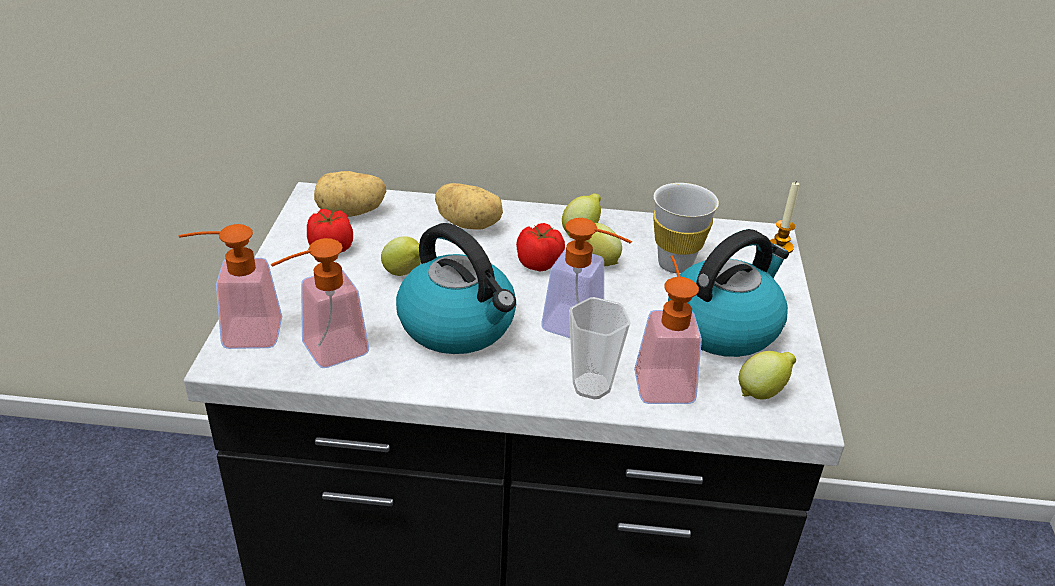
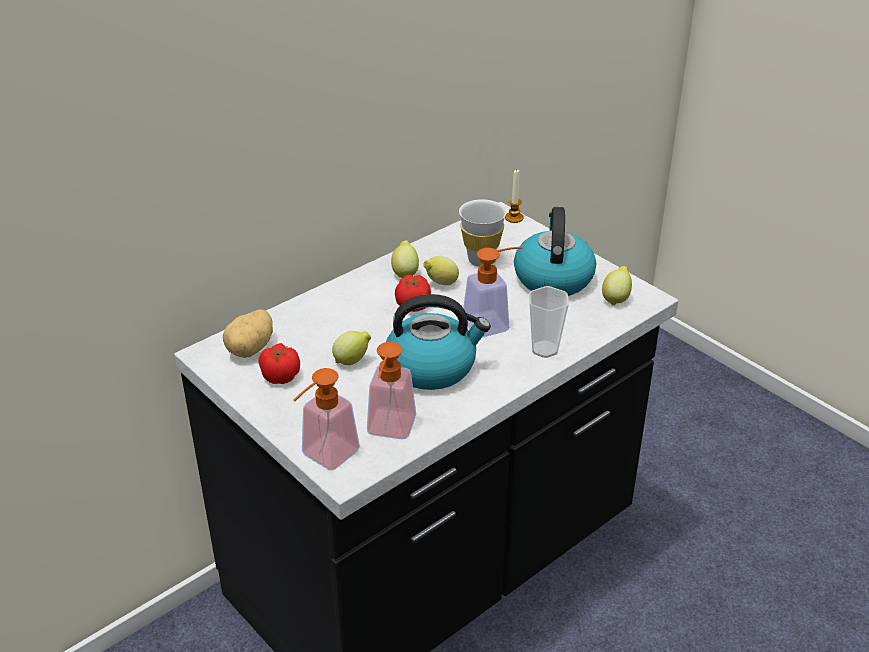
camera: 45 degrees left, 0 degrees up
potato [435,183,503,230] -> none
soap dispenser [634,255,702,404] -> none

